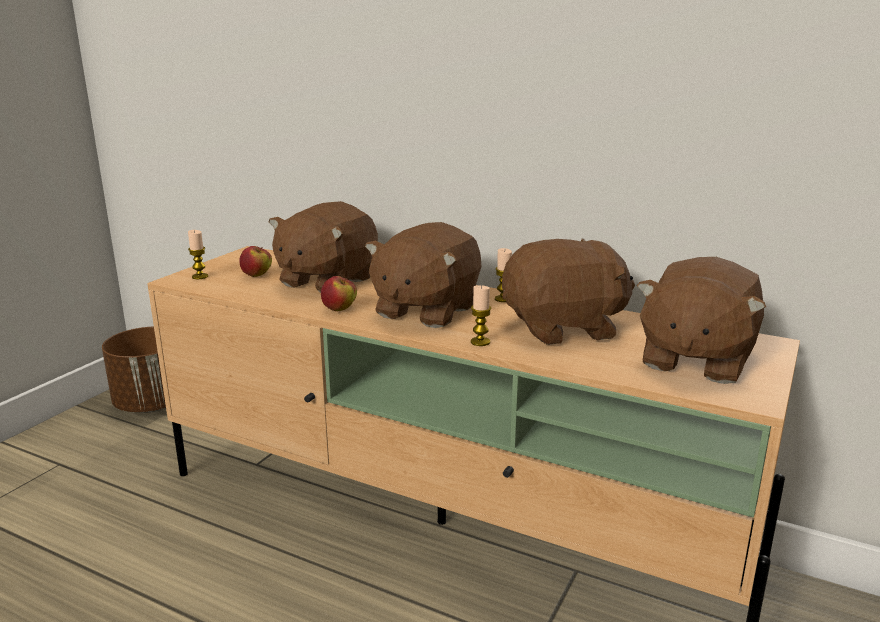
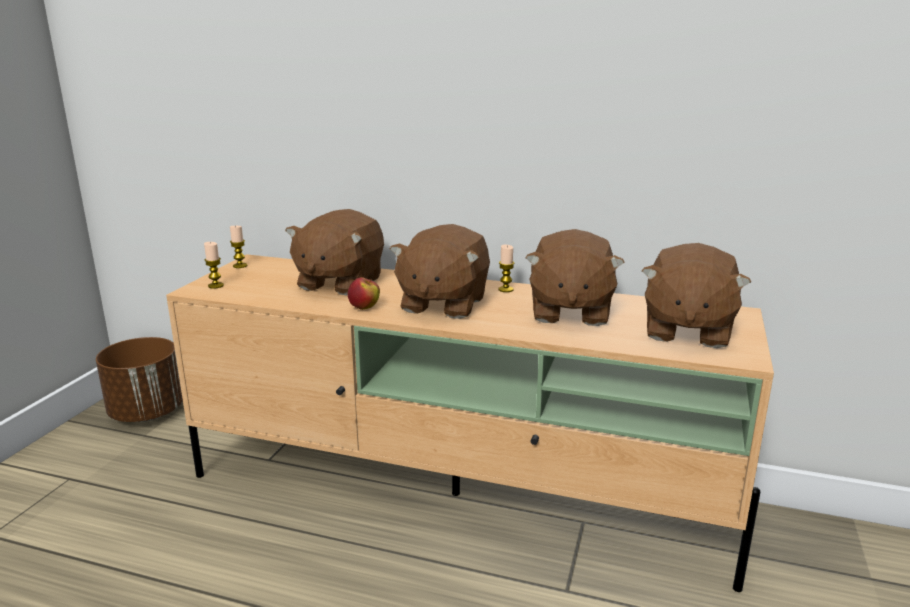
camera: 10 degrees left, 0 degrees up
apple [239,246,272,277] -> none
candle [471,285,491,346] -> candle moved to [230,226,247,268]
brown plush toy [502,238,635,345] -> brown plush toy turned 120 degrees clockwise [526,229,625,326]

